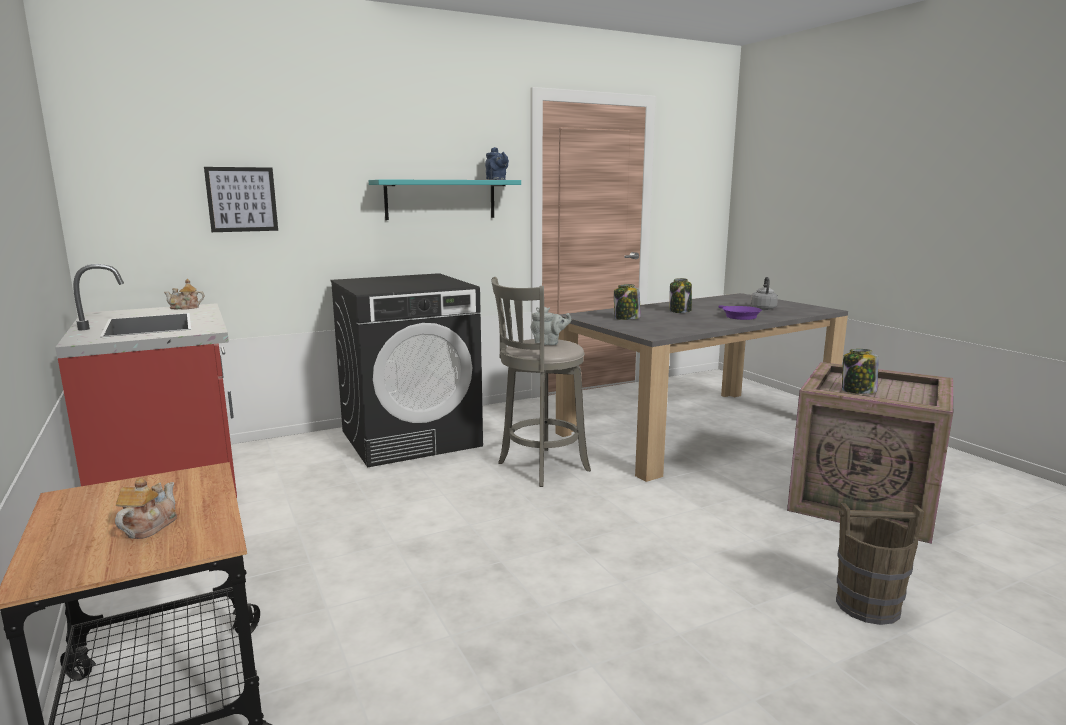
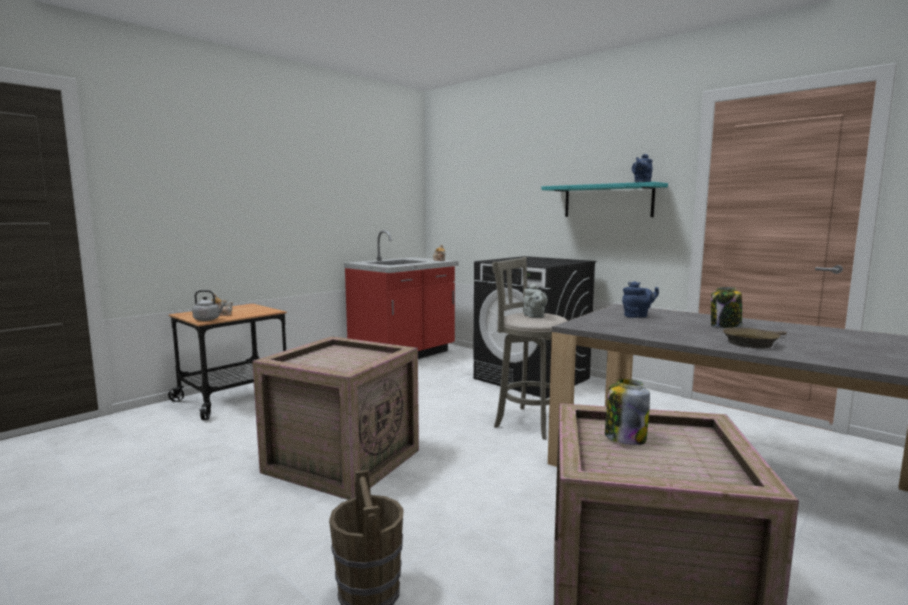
camera: 70 degrees right, 5 degrees down
picture [204,167,278,232] -> none
jar [614,284,641,320] -> blue teapot [622,281,659,318]
purple frying pan [719,305,762,320] -> brown frying pan [723,328,787,348]
grey kettle [750,277,778,310] -> grey kettle moved to [192,290,225,321]
none -> crate [252,336,419,500]

